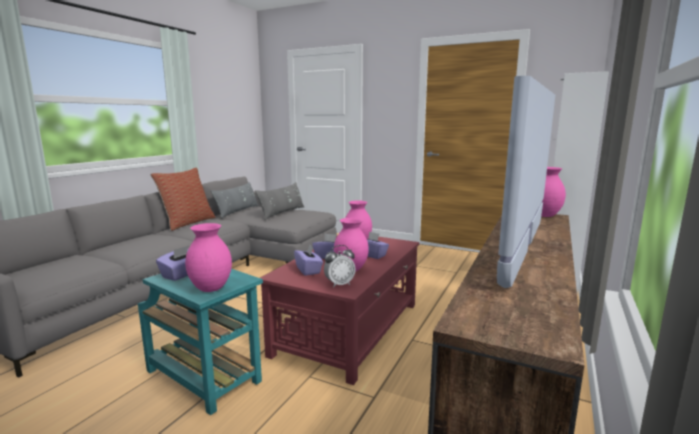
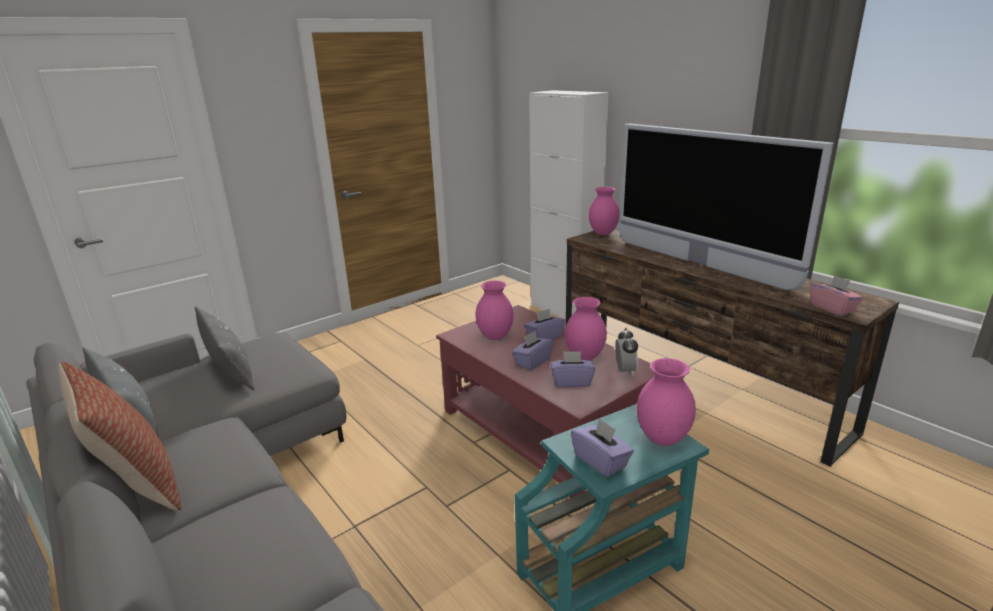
camera: 65 degrees left, 10 degrees up
none -> pink tissue box [810,275,863,316]

